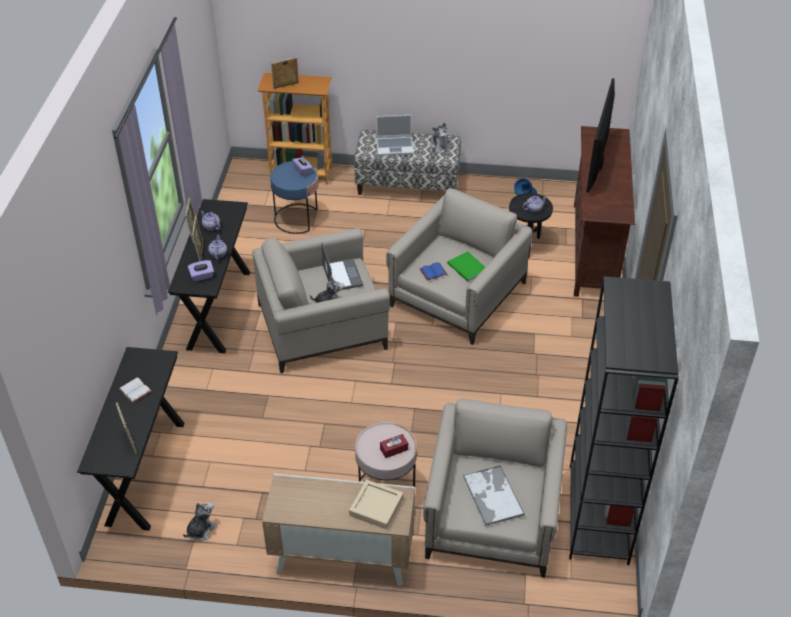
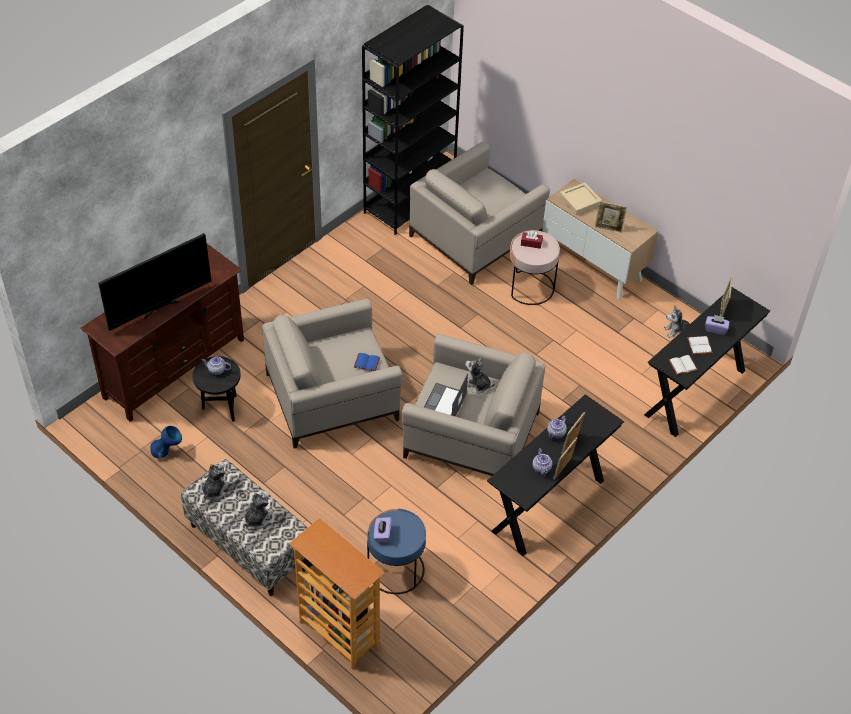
camera: 145 degrees left, 5 degrees up
purple tissue box [188,260,214,282] -> purple tissue box moved to [705,315,729,335]
picture frame [271,57,299,89] -> picture frame moved to [595,201,627,233]
laptop [376,115,414,156] -> plush toy [245,491,273,529]
green book [447,251,485,281] -> none
tray [463,465,525,526] -> none
none -> white book [669,355,698,375]

